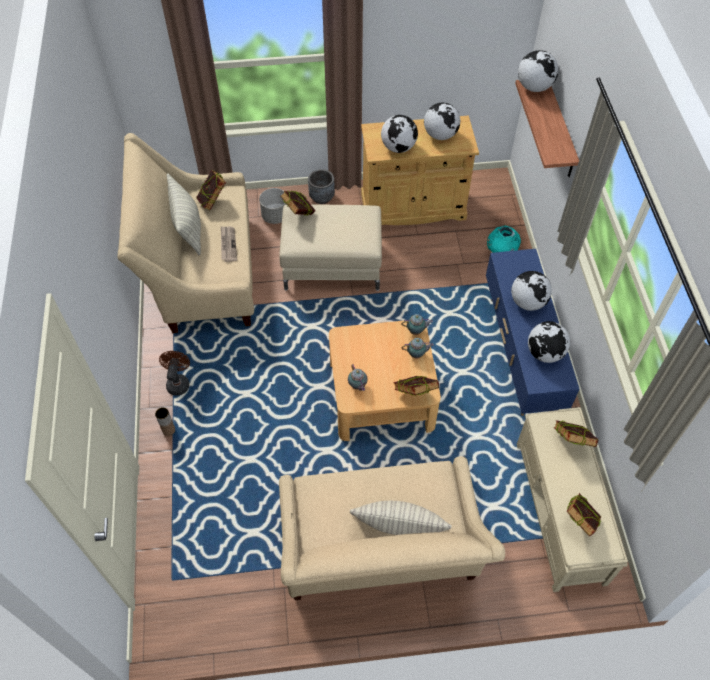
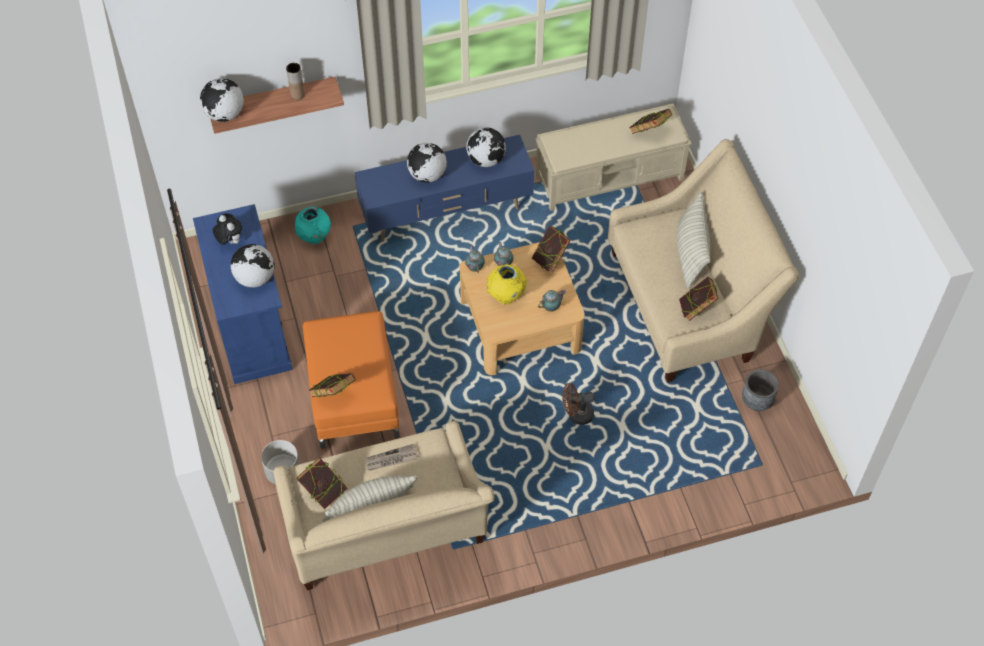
camera: 100 degrees left, 0 degrees up
brown vase [155,407,175,436] -> brown vase moved to [286,63,305,100]
brown fan [159,351,190,395] -> brown fan moved to [562,383,594,425]
beige ottoman [279,204,382,291] -> orange ottoman [303,311,400,450]
grey planter [308,169,335,204] -> grey planter moved to [742,369,779,411]
beige cabinet [361,116,479,225] -> blue cabinet [193,204,293,384]
globe [424,102,460,140] -> plush toy [213,213,242,245]
book [554,420,598,447] -> book moved to [679,277,719,321]
none -> yellow vase [486,264,527,304]

